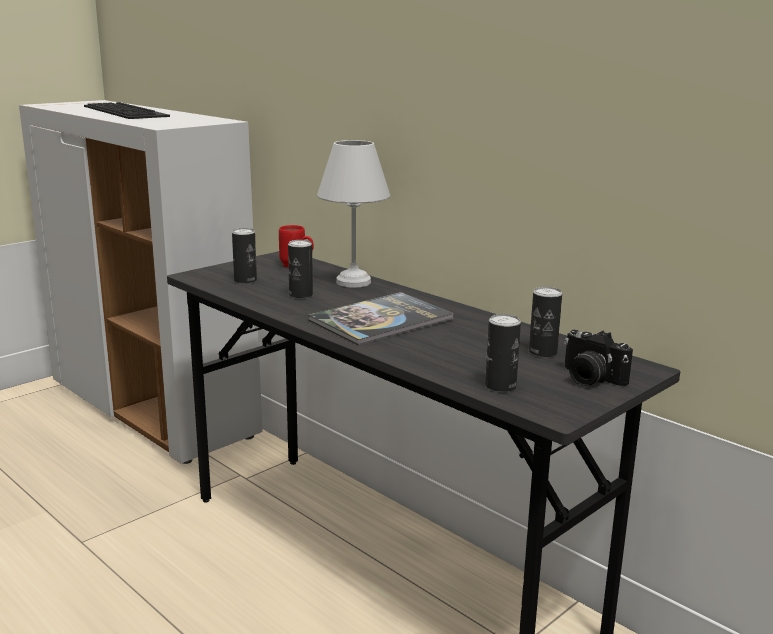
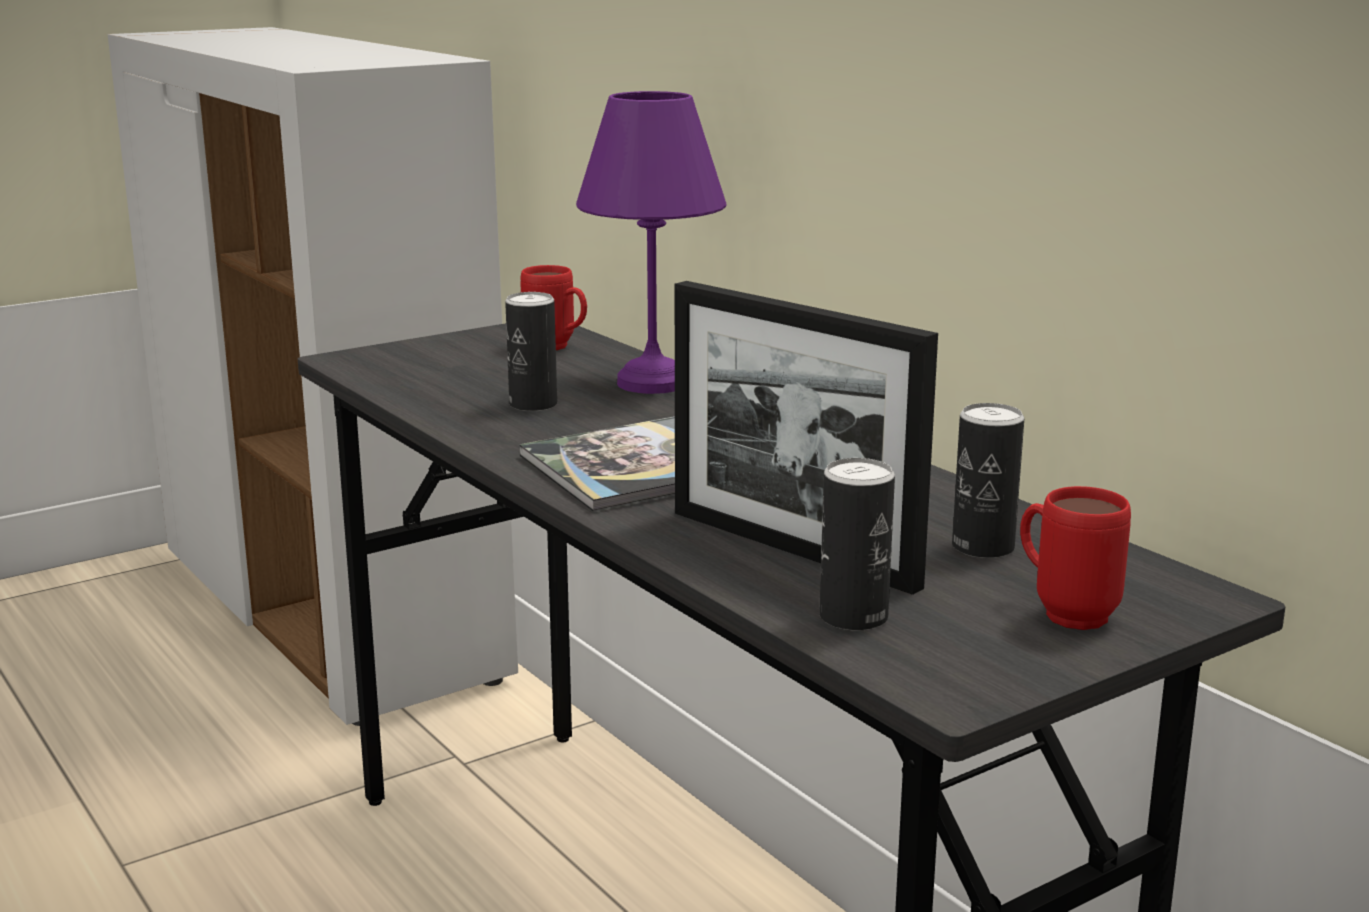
camera: 10 degrees right, 0 degrees up
keyboard [84,102,170,119] -> none
can [232,228,257,284] -> none
white table lamp [317,140,390,288] -> purple table lamp [576,91,727,394]
camera [564,330,633,386] -> red mug [1020,486,1131,630]
none -> picture frame [675,281,938,595]

